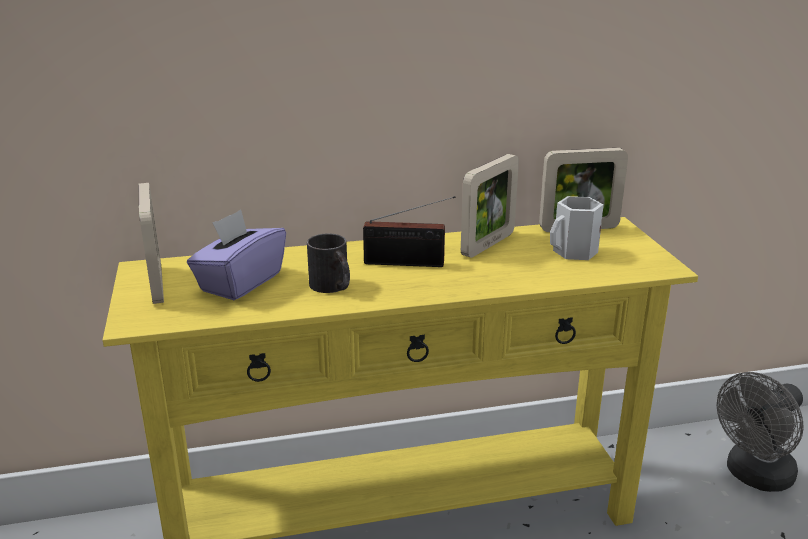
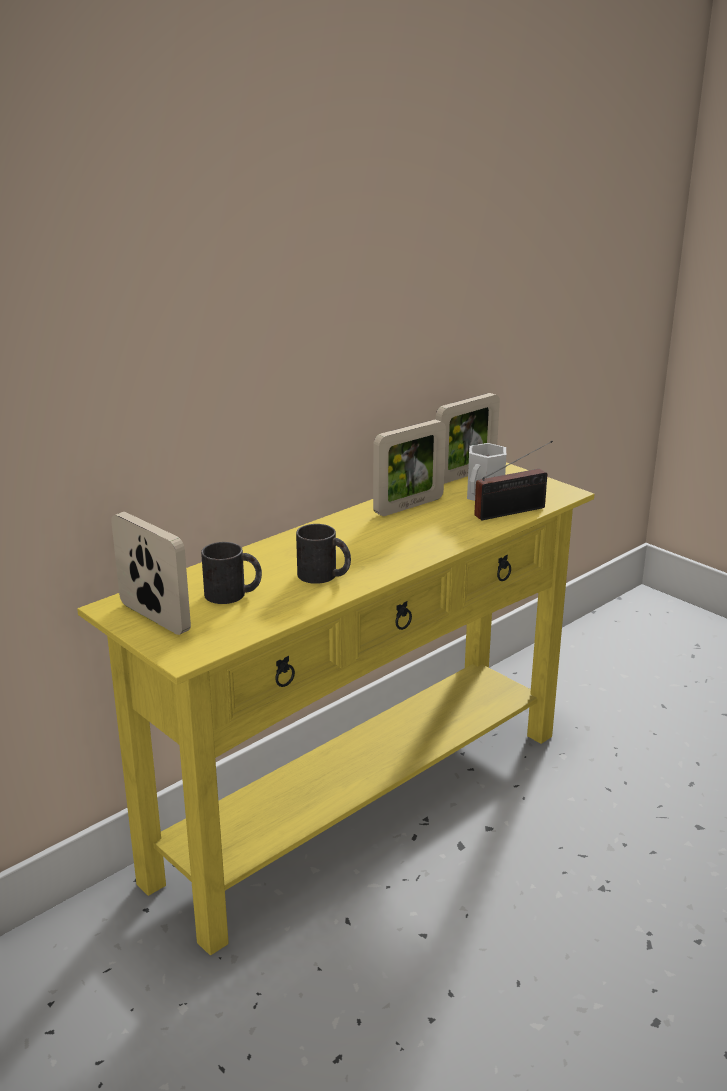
camera: 30 degrees left, 0 degrees up
purple tissue box [187,210,286,300] -> black mug [201,542,262,604]
radio [363,196,456,267] -> radio moved to [474,441,553,520]
picture frame [461,154,519,258] -> picture frame turned 45 degrees clockwise [373,420,446,516]
grey fan [717,372,804,492] -> none

